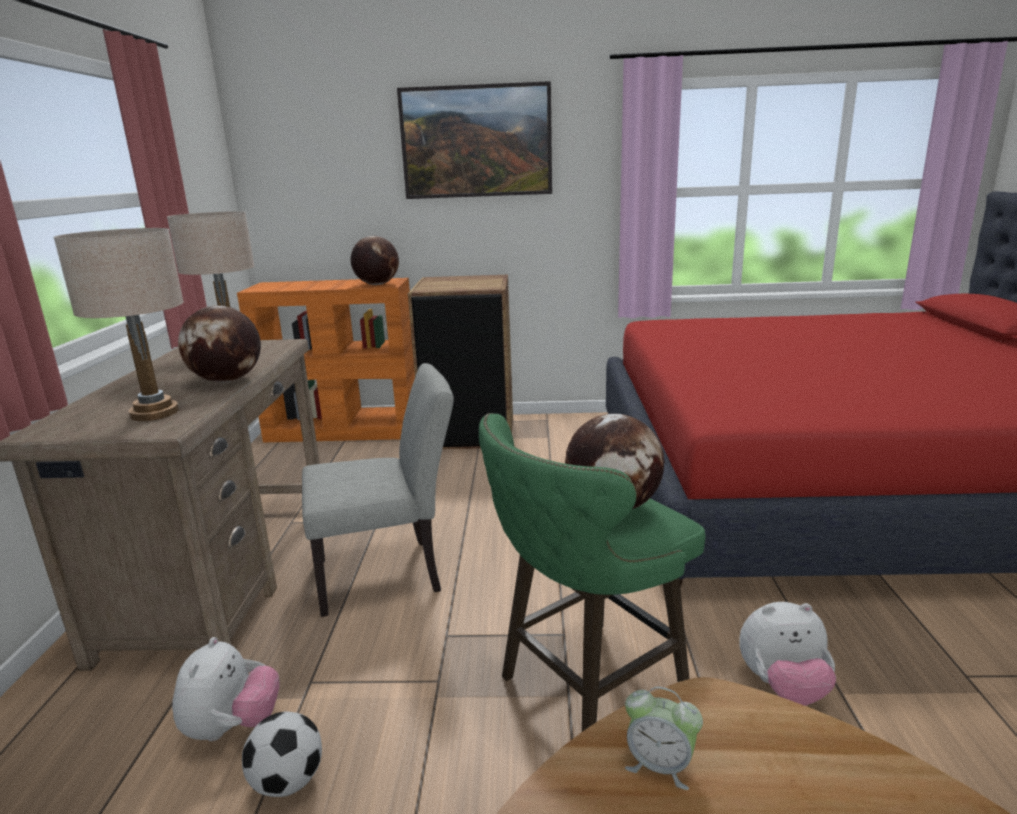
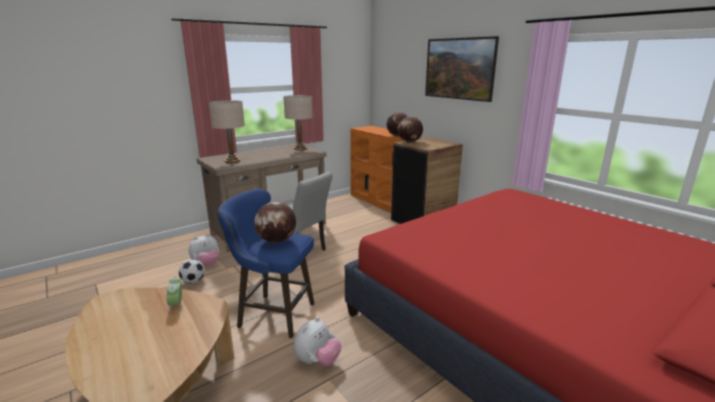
camera: 50 degrees right, 0 degrees up
globe [178,305,261,382] -> globe moved to [398,116,423,142]
green stool [479,413,705,732] -> blue stool [218,188,314,338]
plush toy [739,602,836,706] -> plush toy turned 105 degrees counterclockwise [293,317,341,366]

